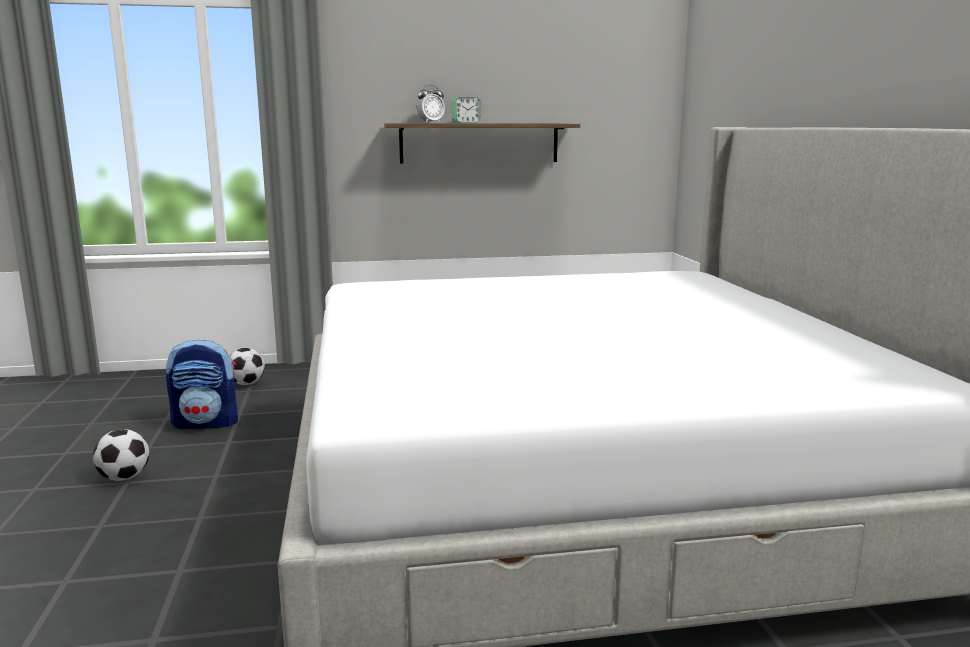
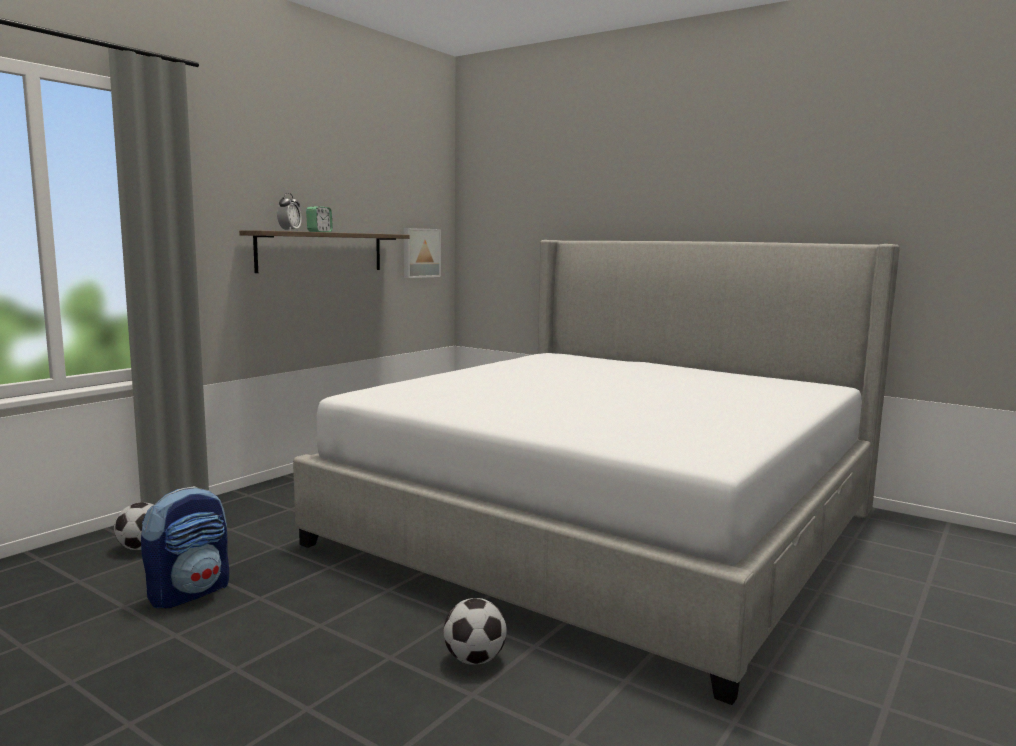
camera: 45 degrees left, 5 degrees down
football [93,429,149,481] -> football moved to [444,598,507,665]
none -> picture [404,228,441,278]

